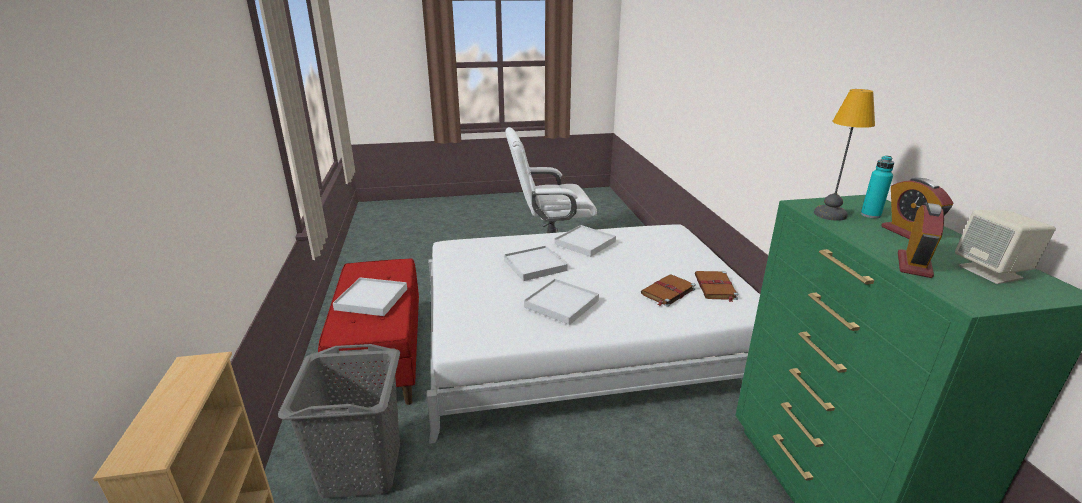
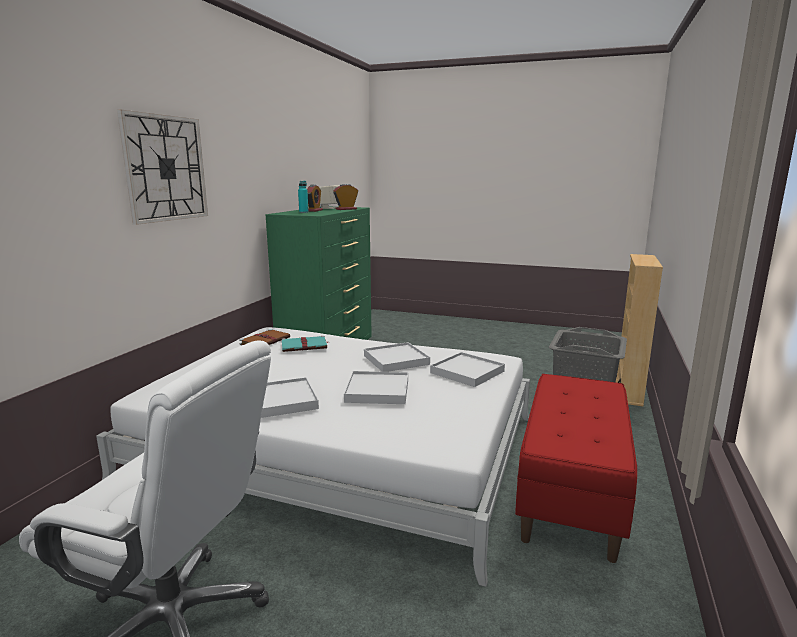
camera: 150 degrees left, 10 degrees down
white tray [333,277,407,316] -> white tray moved to [430,352,505,387]
brown book [641,274,696,307] -> turquoise book [282,336,329,352]
table lamp [814,89,875,221] -> none
none -> wall clock [117,110,208,225]

